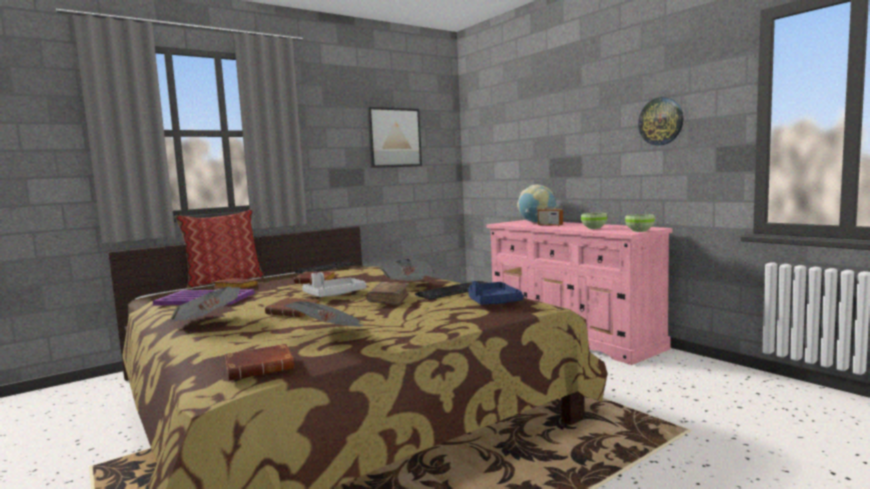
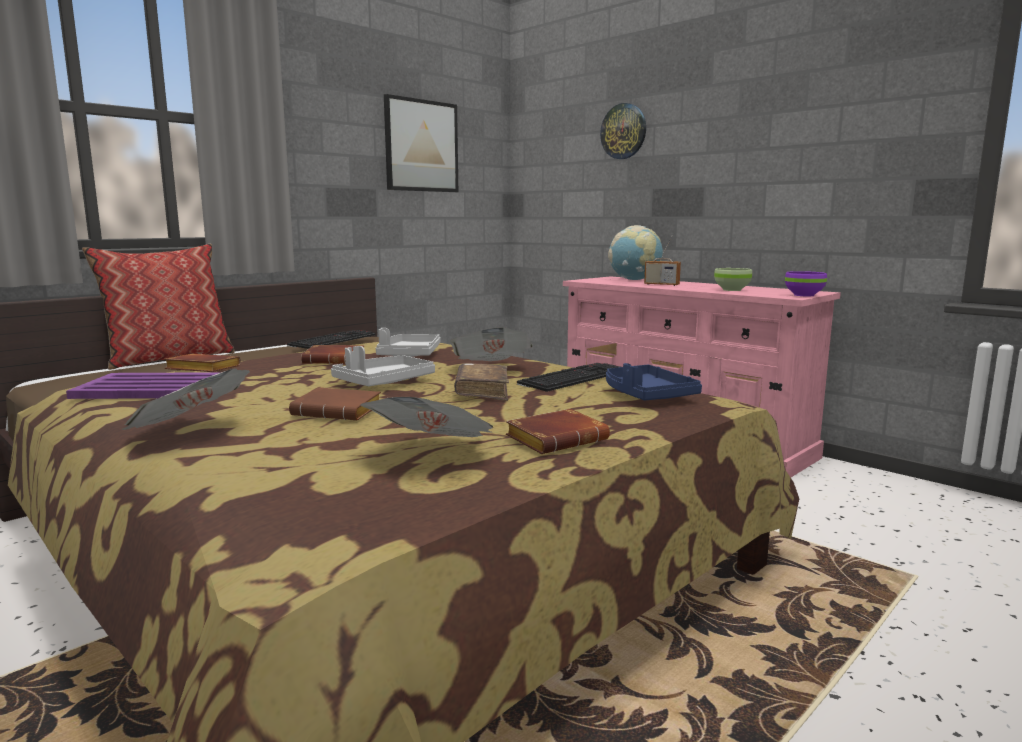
camera: 10 degrees left, 5 degrees up
brown book [225,344,294,381] -> brown book moved to [506,409,610,454]
green bowl [625,214,655,232] -> purple bowl [785,271,827,296]
wall clock [638,97,683,145] -> wall clock moved to [600,103,646,159]
none -> grey tray [376,328,441,357]

